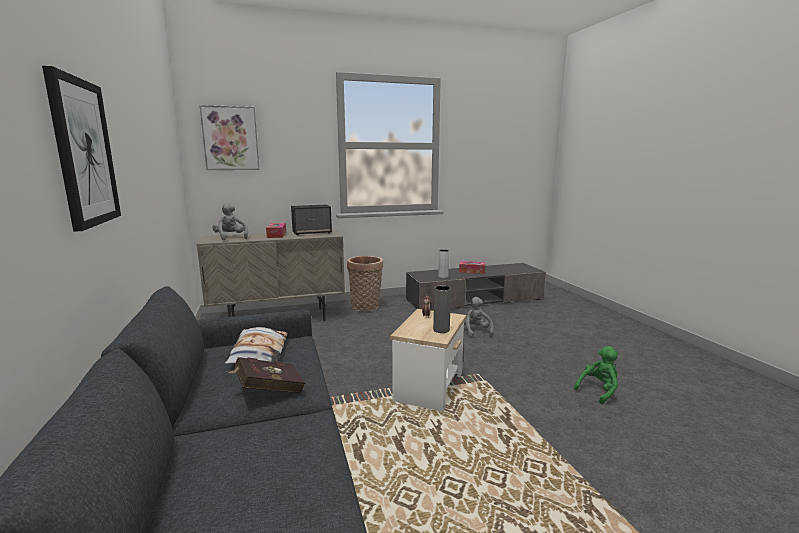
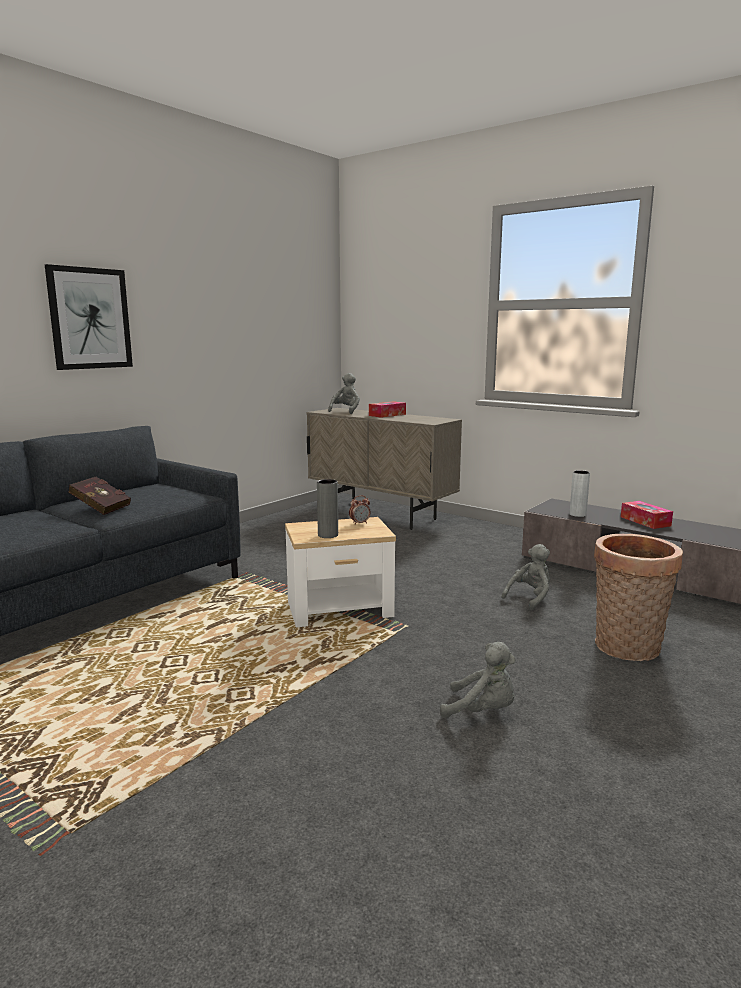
camera: 55 degrees right, 0 degrees up
picture [199,105,260,170] -> none
pillow [225,327,287,364] -> none
speaker [291,204,332,235] -> none
basket [347,256,383,311] -> basket moved to [594,534,683,661]
green plush toy [574,346,618,404] -> grey plush toy [440,642,516,719]

